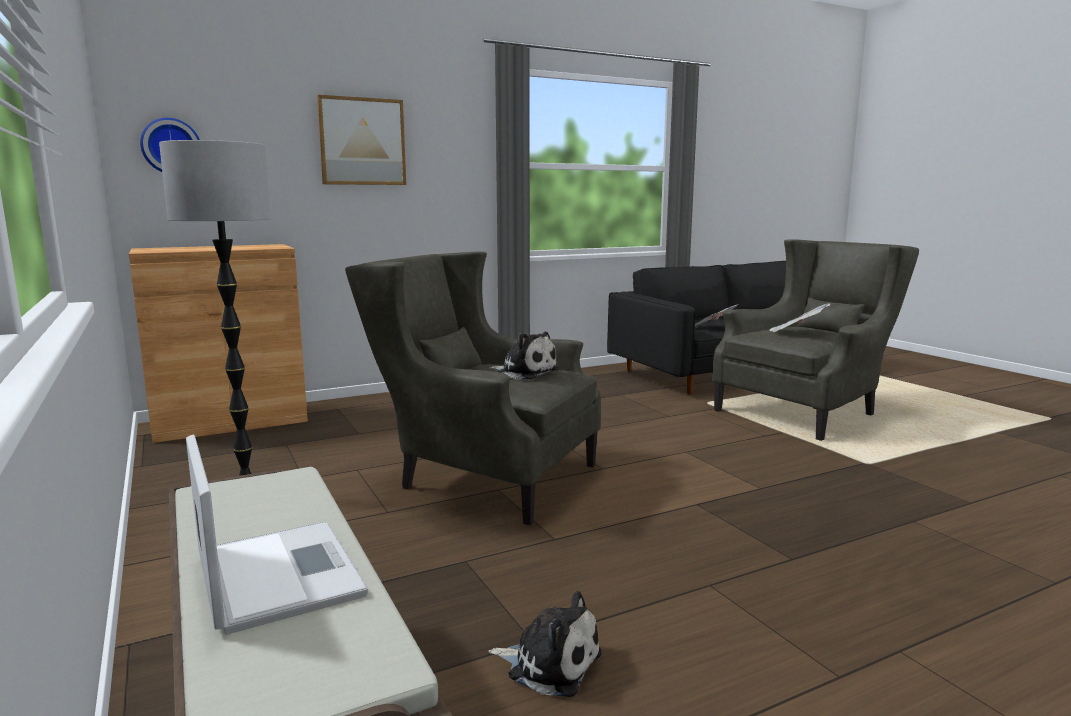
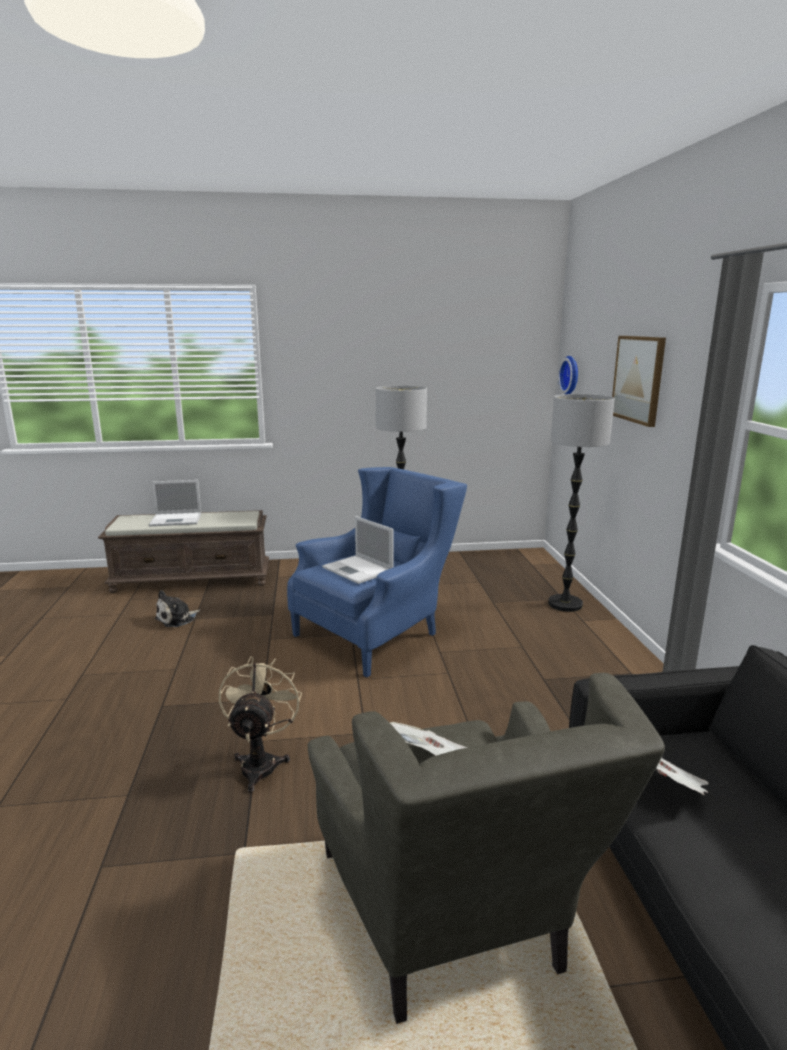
camera: 110 degrees right, 5 degrees up
brown cabinet [129,244,308,443] -> none
grey armchair [345,251,601,525] -> blue armchair [287,467,467,677]
plush toy [489,332,559,379] -> laptop [322,516,393,584]
none -> beige fan [219,656,302,793]
none -> floor lamp [548,394,615,612]

